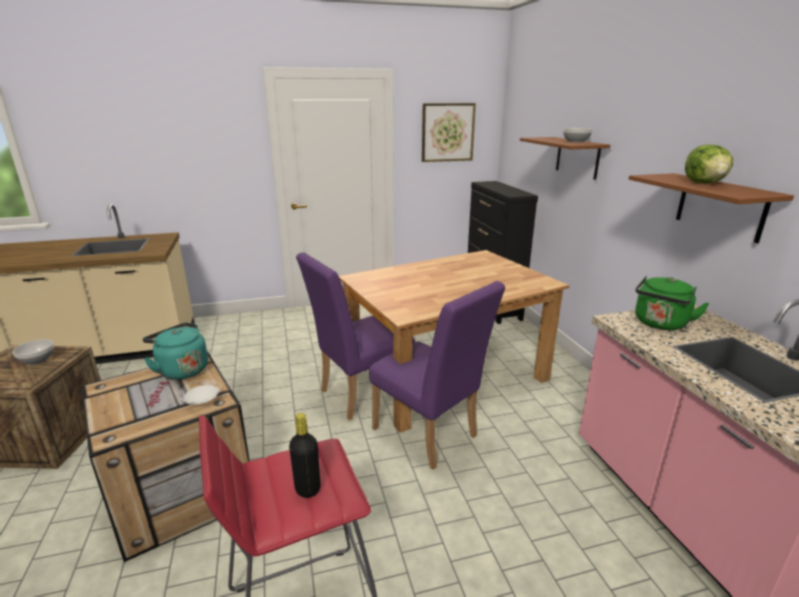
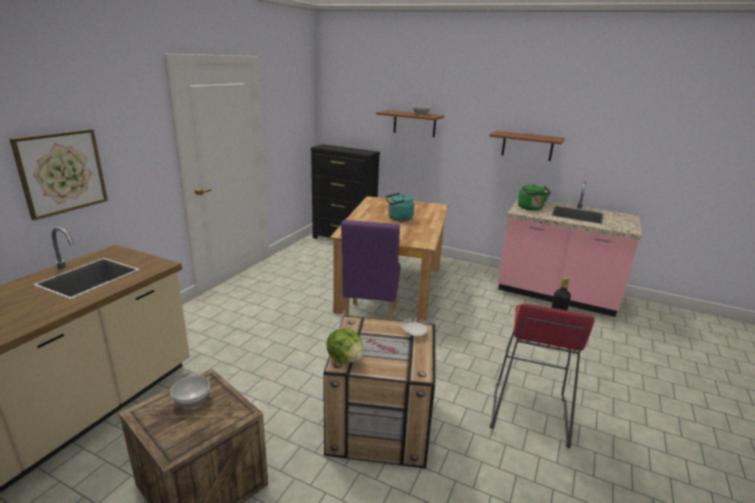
camera: 50 degrees left, 0 degrees up
turquoise kettle [143,323,208,380] -> turquoise kettle moved to [385,193,414,221]
purple chair [369,281,505,470] -> none
picture [422,103,476,162] -> picture moved to [10,129,108,220]
lettuce [685,145,733,183] -> lettuce moved to [326,329,363,364]

